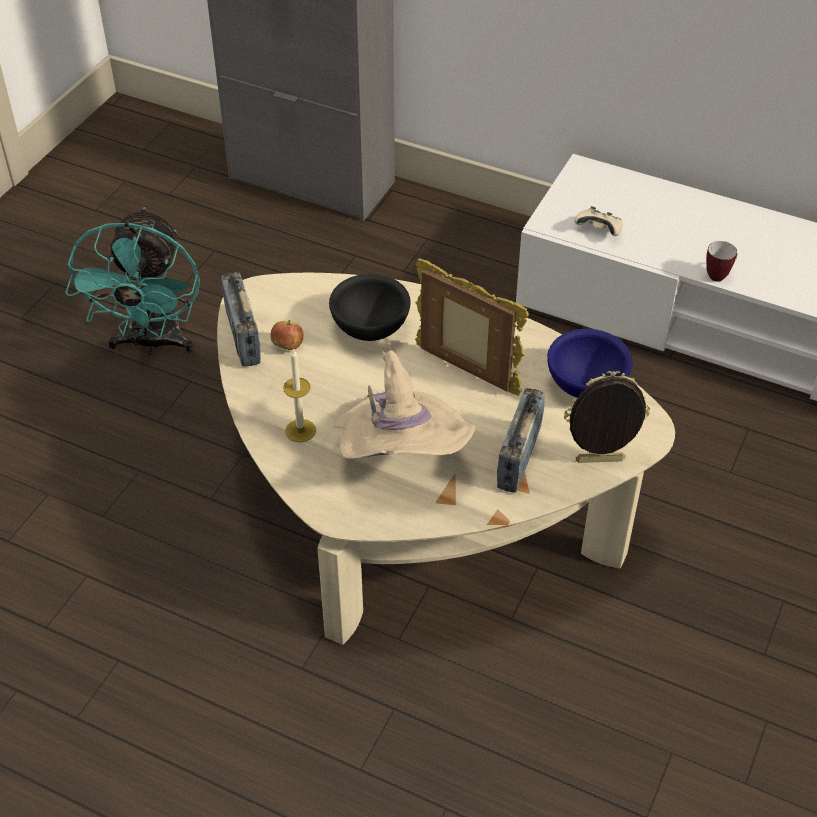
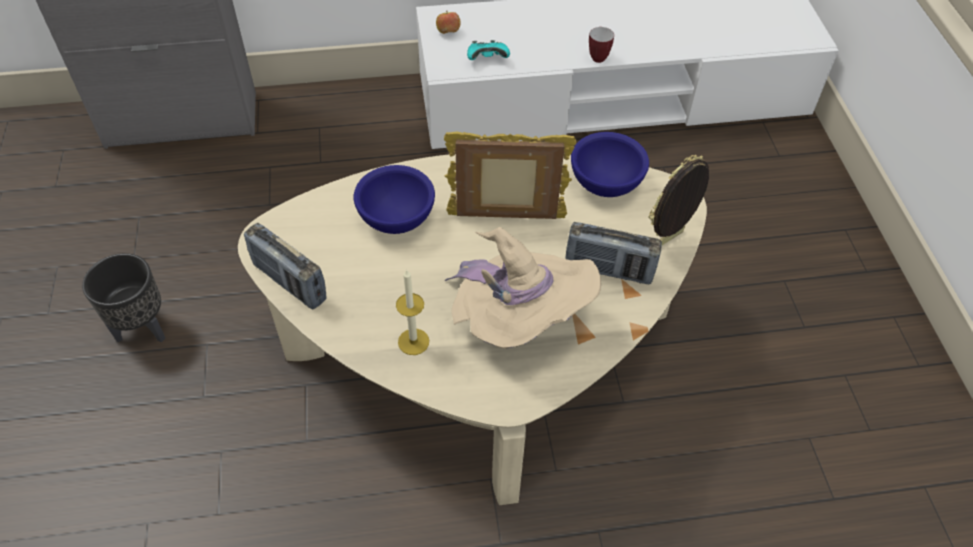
camera: 35 degrees left, 5 degrees up
turquoise fan [65,207,200,355] -> black planter [82,253,166,343]
apple [270,320,304,350] -> apple moved to [436,10,461,34]
black bowl [329,274,411,341] -> blue bowl [354,165,435,234]
radio [497,388,544,493] -> radio turned 60 degrees counterclockwise [565,222,662,284]
beige game controller [574,206,623,236] -> turquoise game controller [467,40,510,60]

